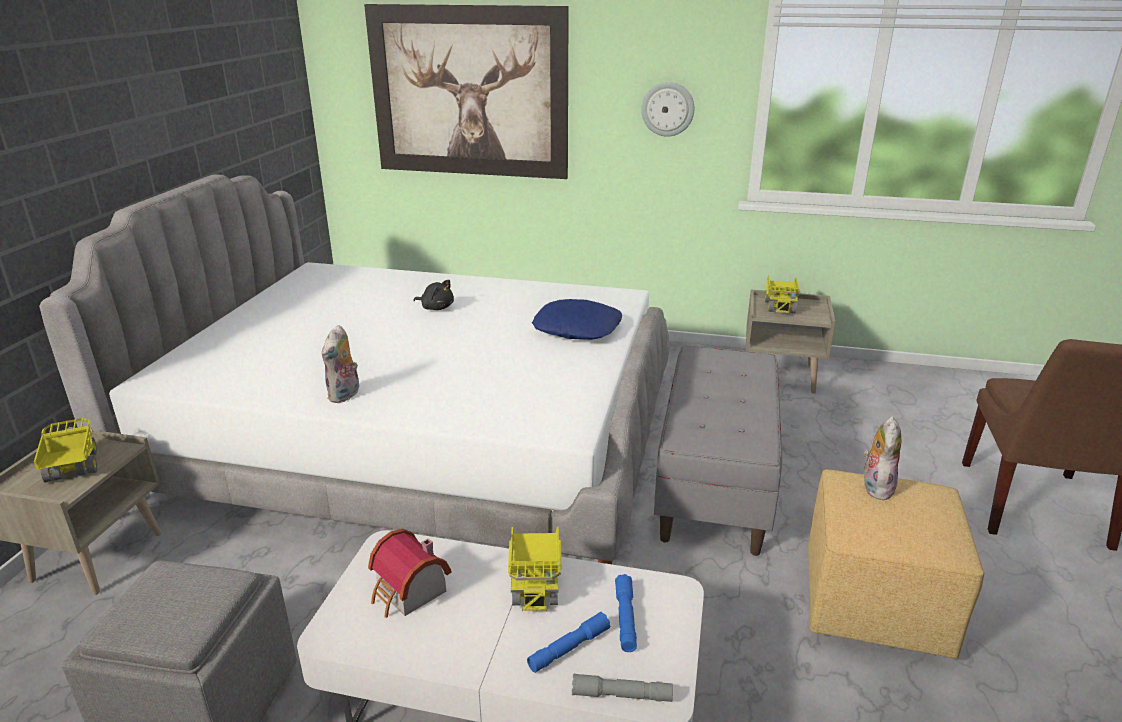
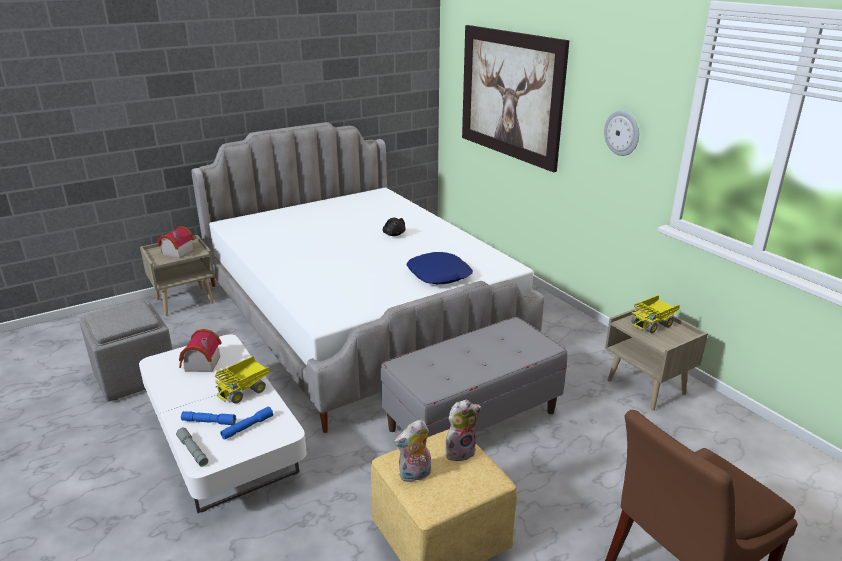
camera: 45 degrees right, 0 degrees up
toy truck [34,418,97,483] -> toy house [157,226,195,259]
plush toy [322,325,359,403] -> plush toy moved to [394,419,431,482]

